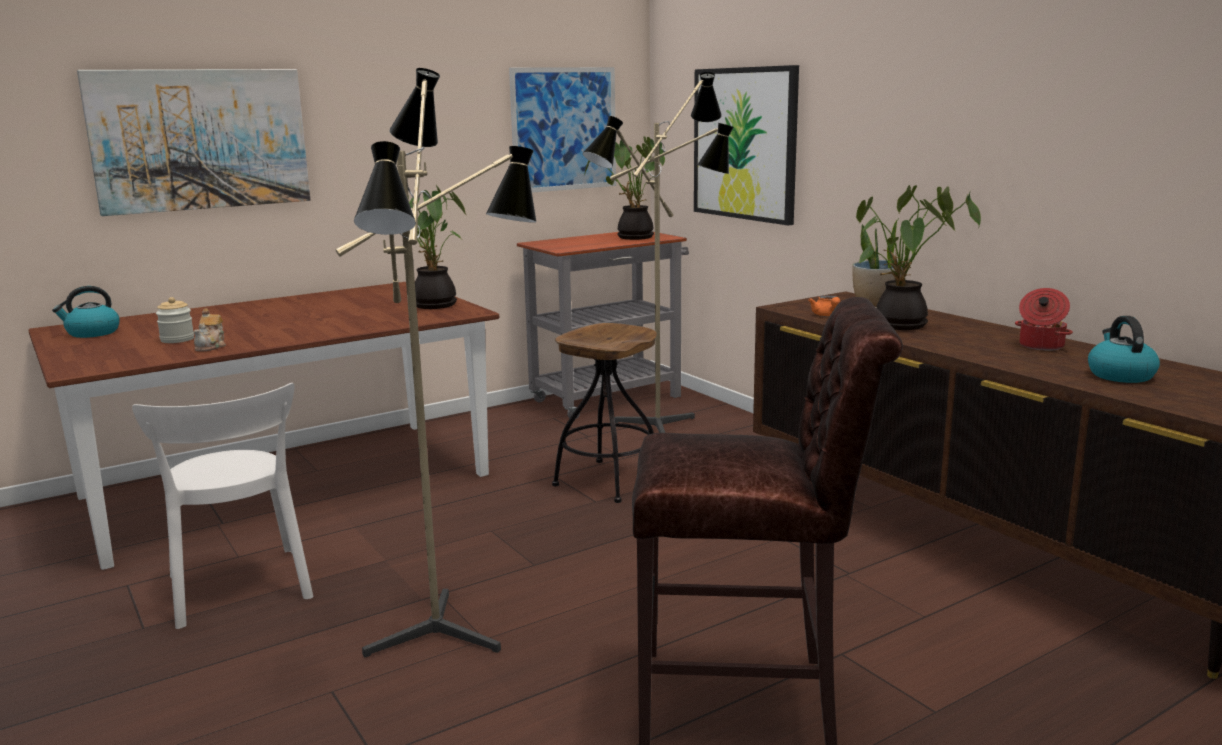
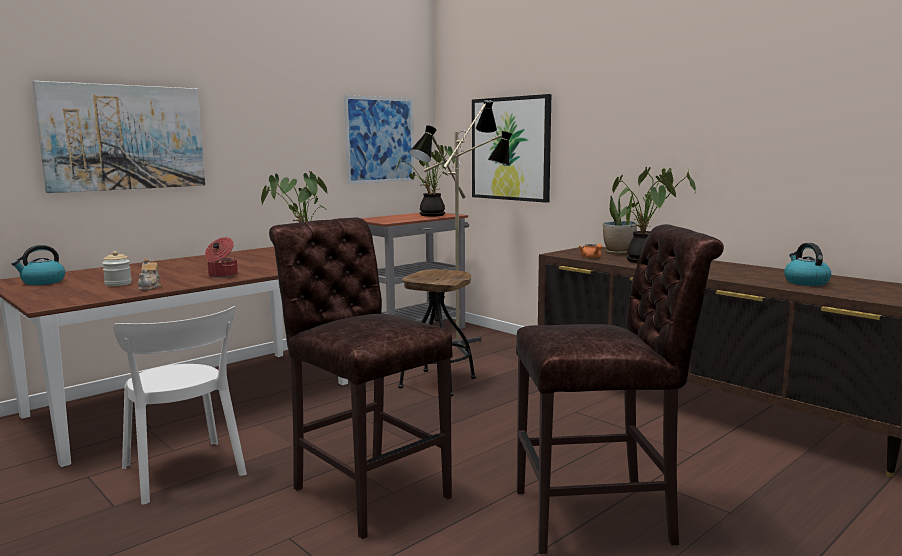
camera: 10 degrees left, 5 degrees down
floor lamp [335,68,536,657] -> brown stool [269,218,453,539]
cooking pot [1015,288,1073,351] -> cooking pot moved to [205,237,238,278]

